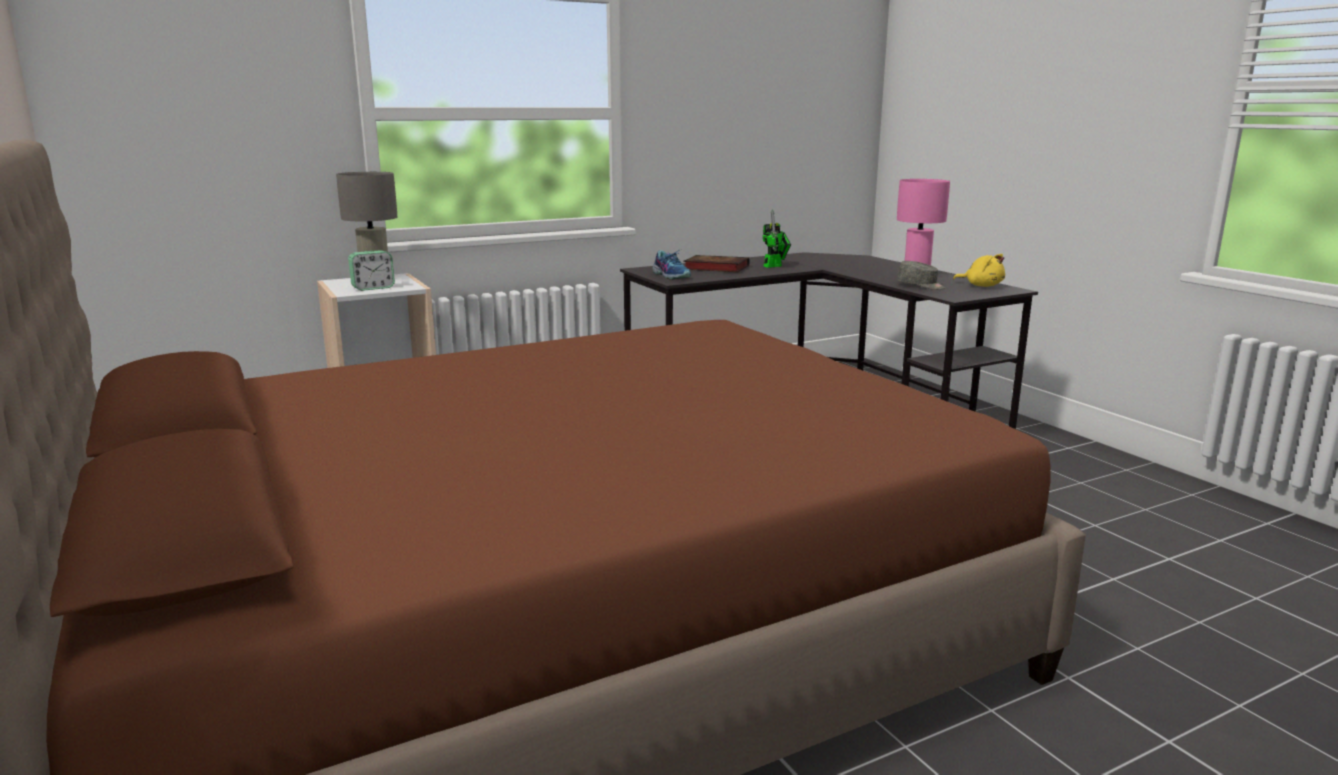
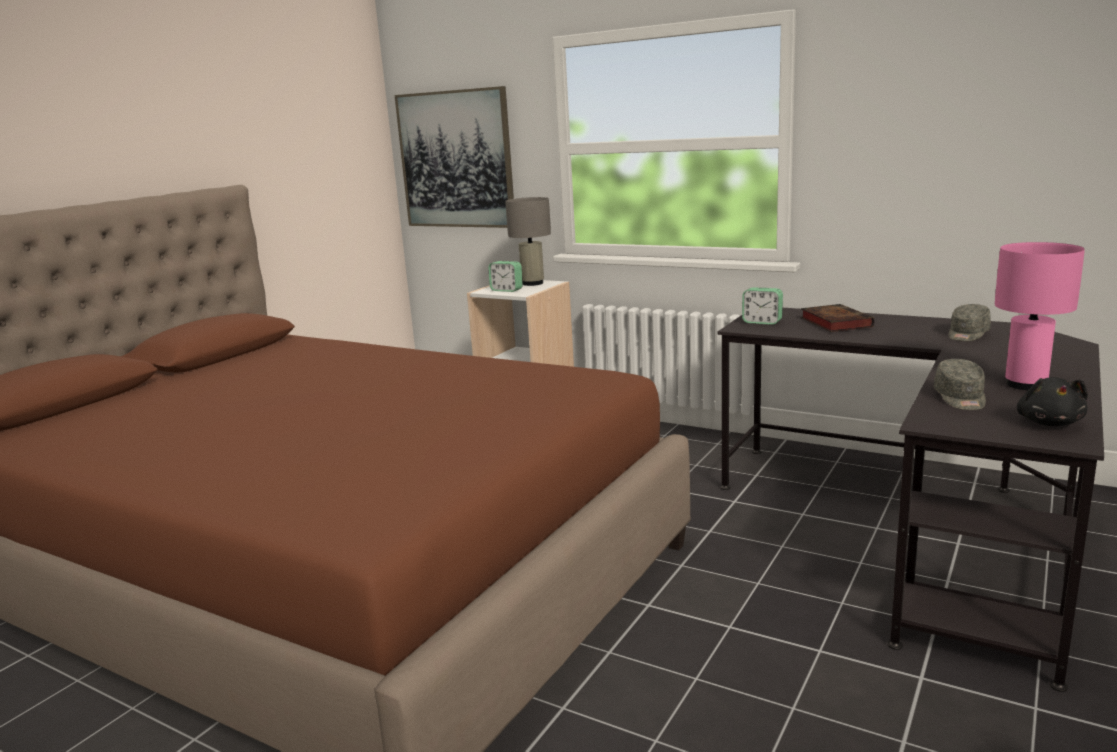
camera: 60 degrees right, 0 degrees up
shoe [652,250,691,280] -> alarm clock [742,287,783,325]
toy robot [763,209,791,268] -> none
yellow plush toy [953,254,1005,287] -> black plush toy [1017,377,1088,426]
none -> picture [394,86,514,228]
none -> grey cap [949,304,991,341]

